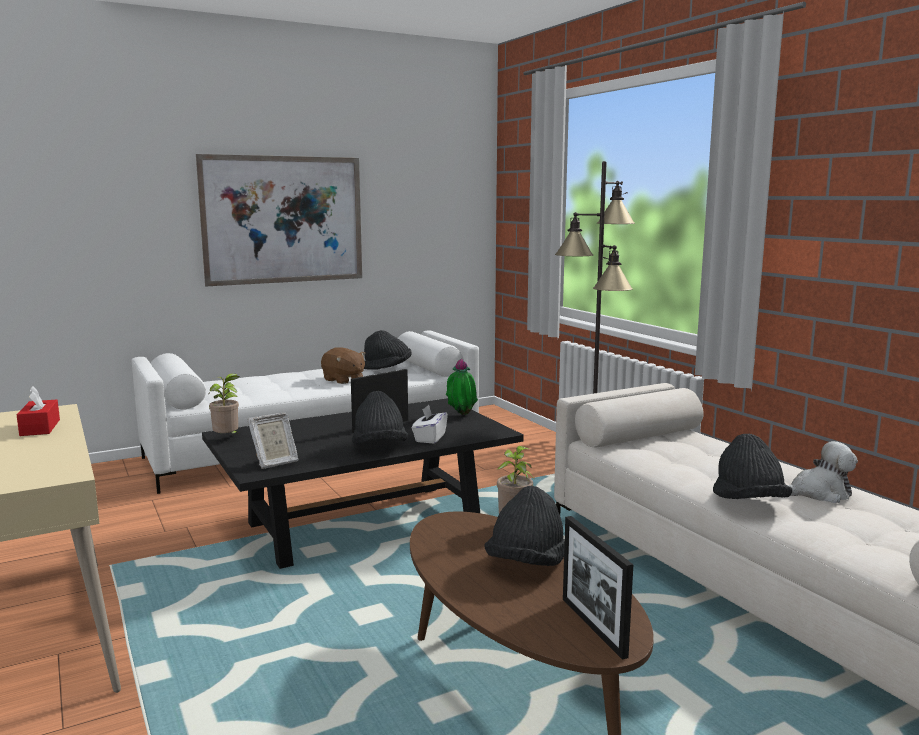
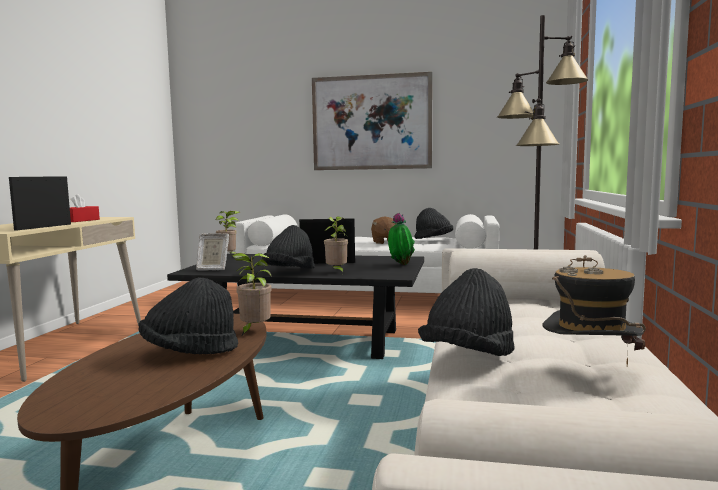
camera: 40 degrees right, 5 degrees down
white tissue box [412,405,448,444] -> potted plant [324,216,348,274]
picture frame [563,516,633,660] -> picture frame moved to [9,176,71,230]
plush toy [787,441,858,503] -> hat [542,255,646,366]

